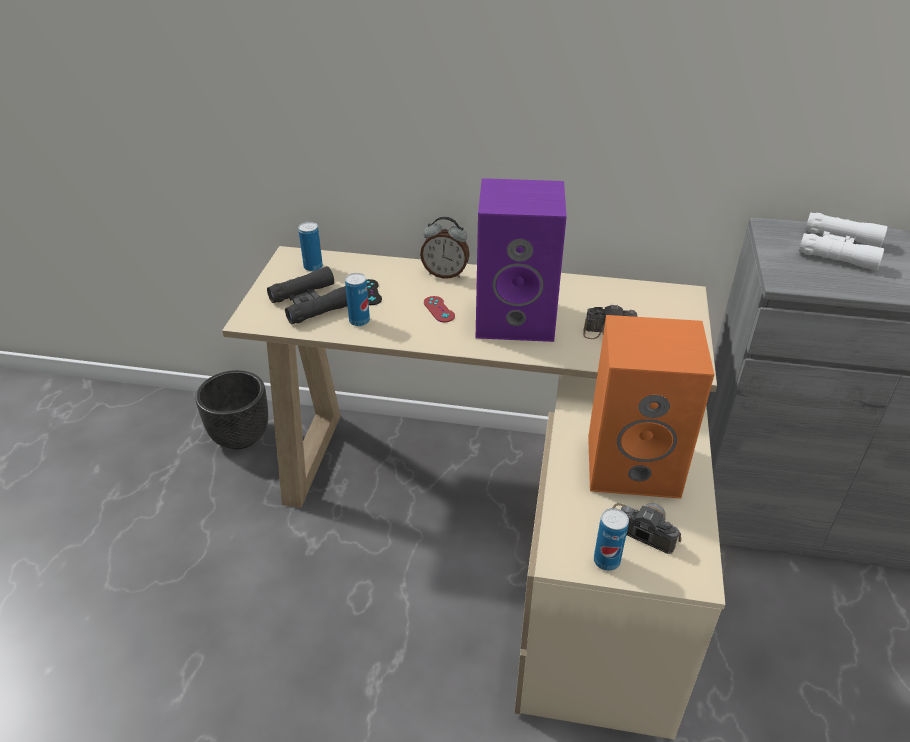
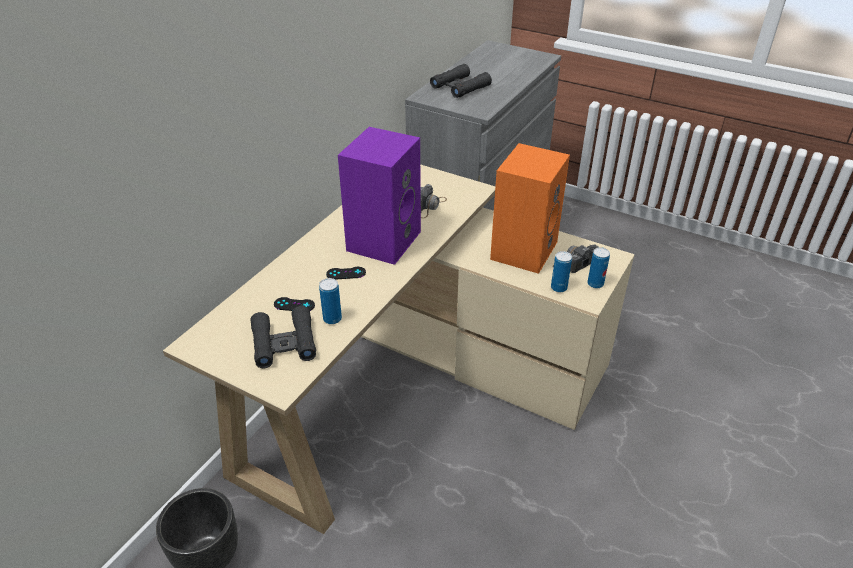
camera: 70 degrees left, 0 degrees up
can [298,222,323,272] -> can moved to [551,251,572,292]
alarm clock [420,217,470,279] -> none
red game controller [424,296,455,322] -> black game controller [326,267,366,280]
white binoculars [798,212,887,270] -> black binoculars [430,64,492,98]

